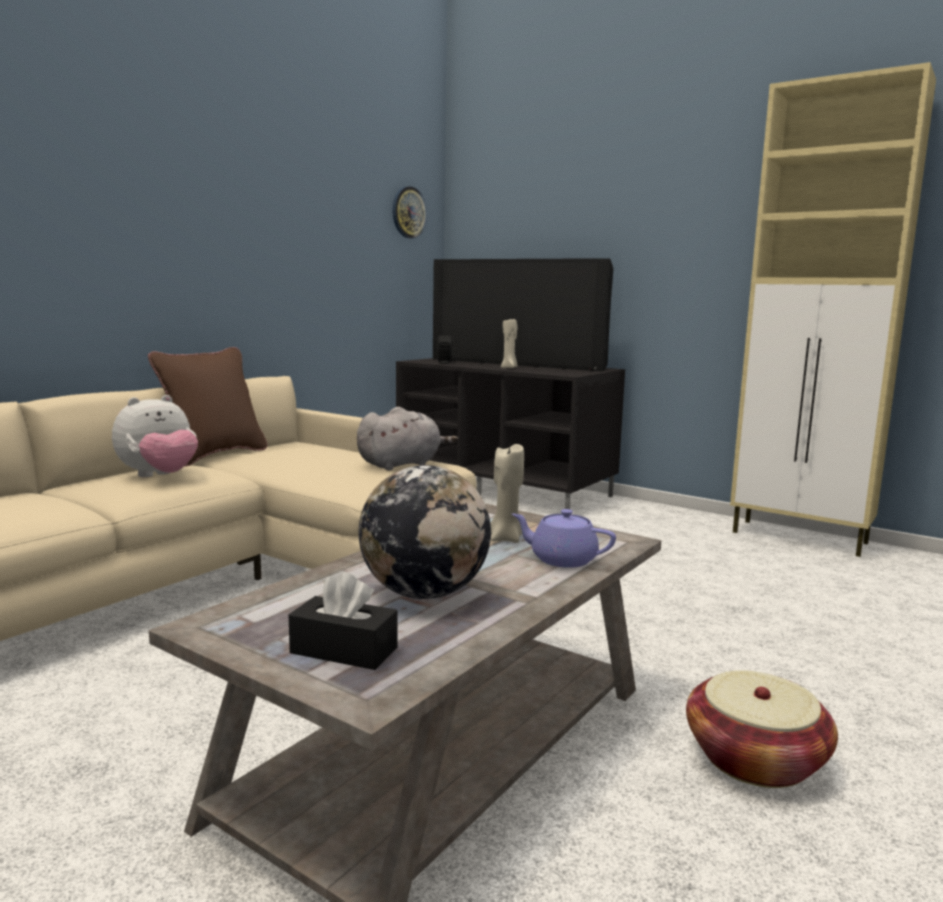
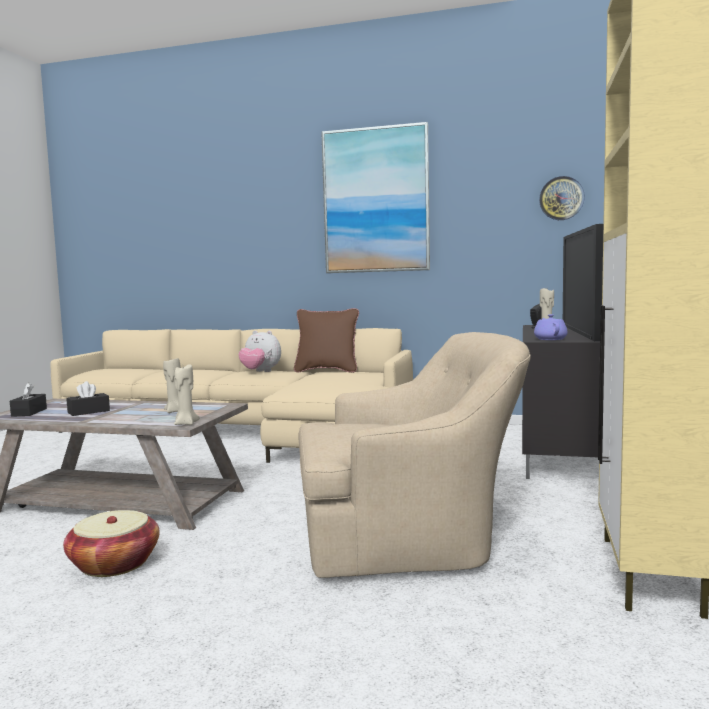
camera: 70 degrees right, 5 degrees down
grey plush toy [357,407,458,470] -> none
globe [359,465,491,599] -> black tissue box [66,381,110,416]
purple teapot [512,509,616,568] -> purple teapot moved to [534,314,568,340]
none -> beige candle [174,364,200,425]
none -> beige armchair [299,332,531,578]
none -> picture [321,122,430,273]

